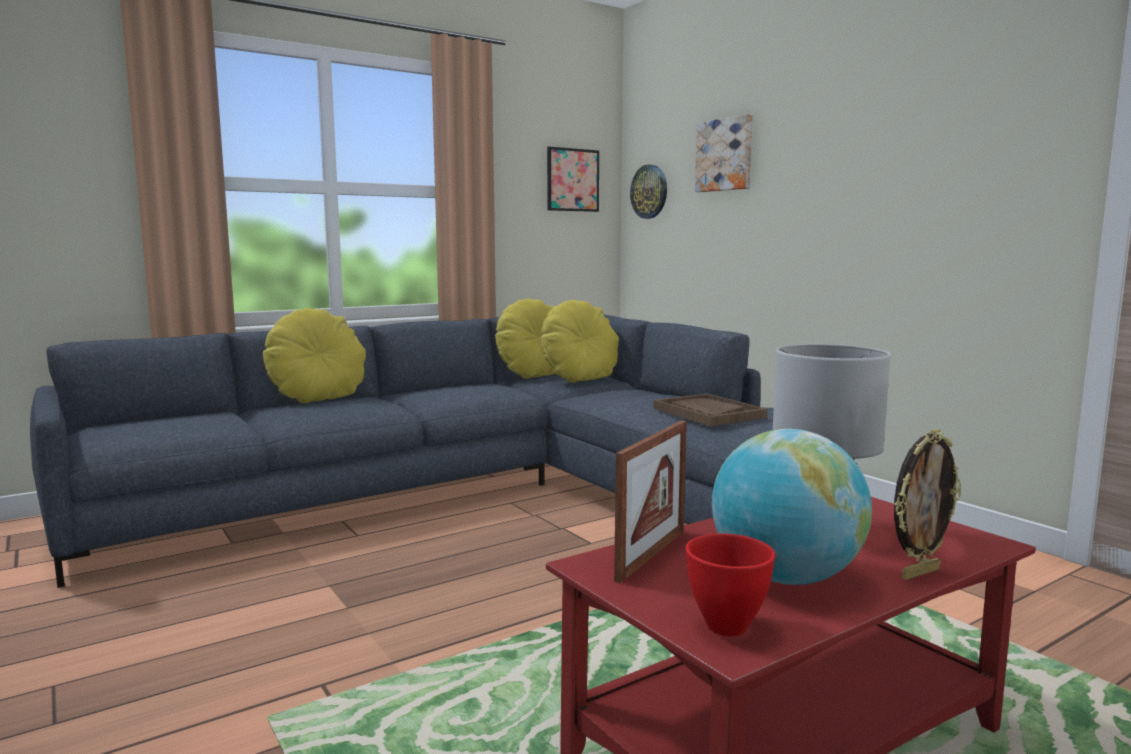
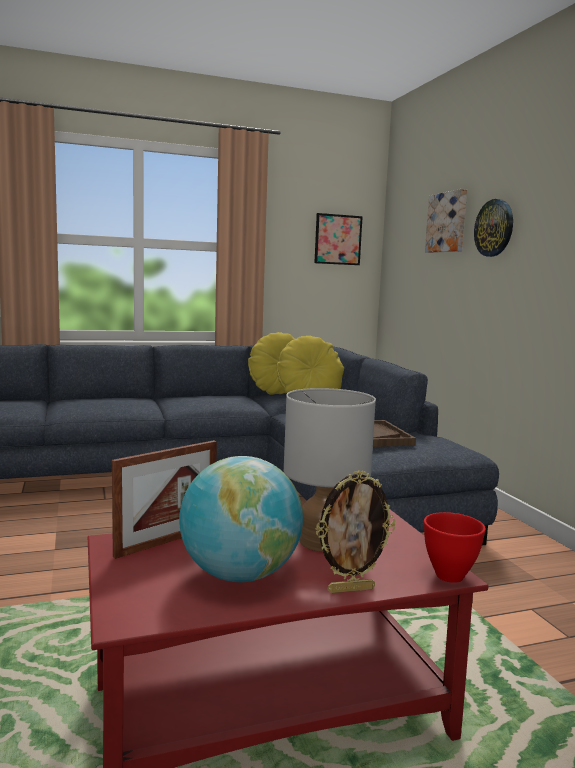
camera: 15 degrees right, 0 degrees up
yellow pillow [263,308,366,403] -> none
wall clock [630,165,667,219] -> wall clock moved to [474,199,513,257]
red bowl [685,534,775,636] -> red bowl moved to [424,512,486,583]

